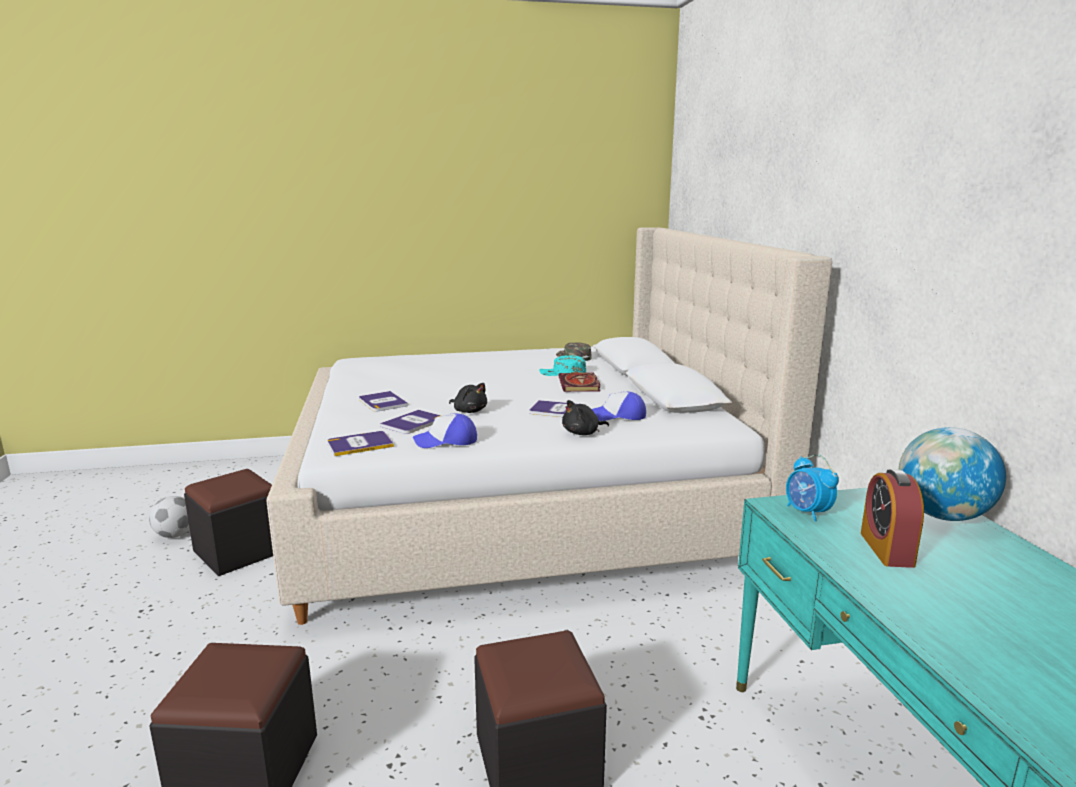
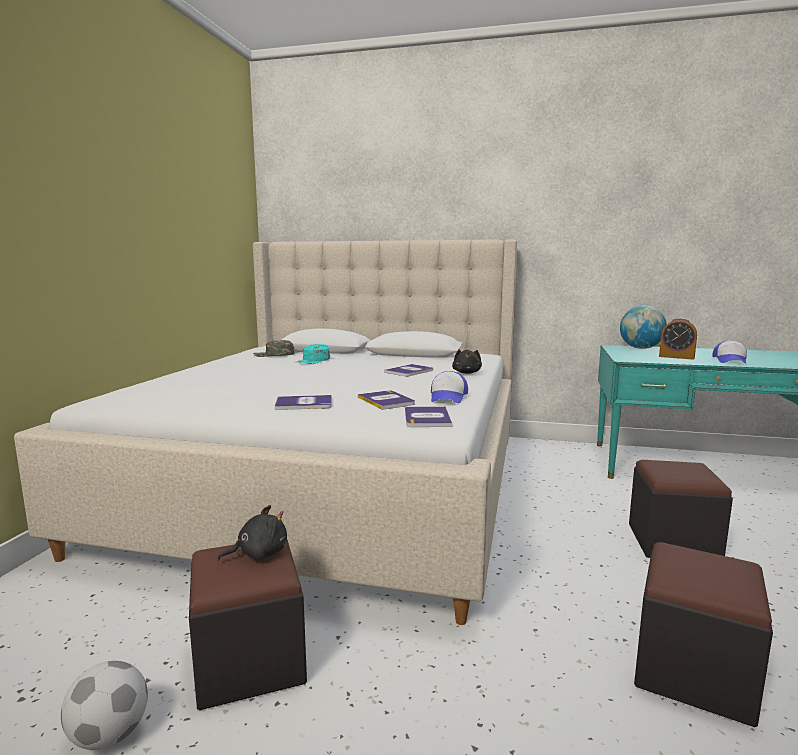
camera: 65 degrees left, 5 degrees down
black plush toy [449,383,487,413] -> black plush toy moved to [217,505,287,560]
book [559,372,600,392] -> none
cap [592,391,646,421] -> cap moved to [712,340,747,364]
alarm clock [786,455,839,521] -> none

